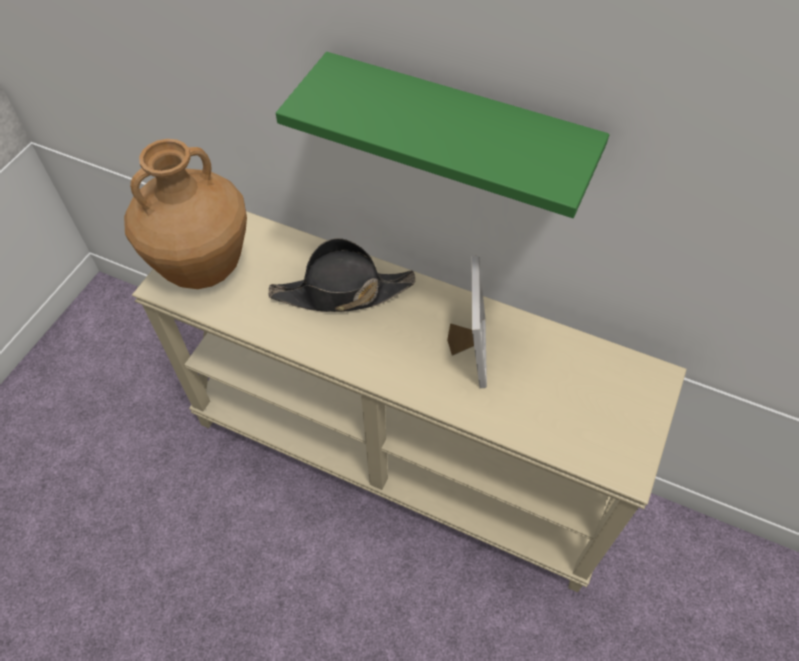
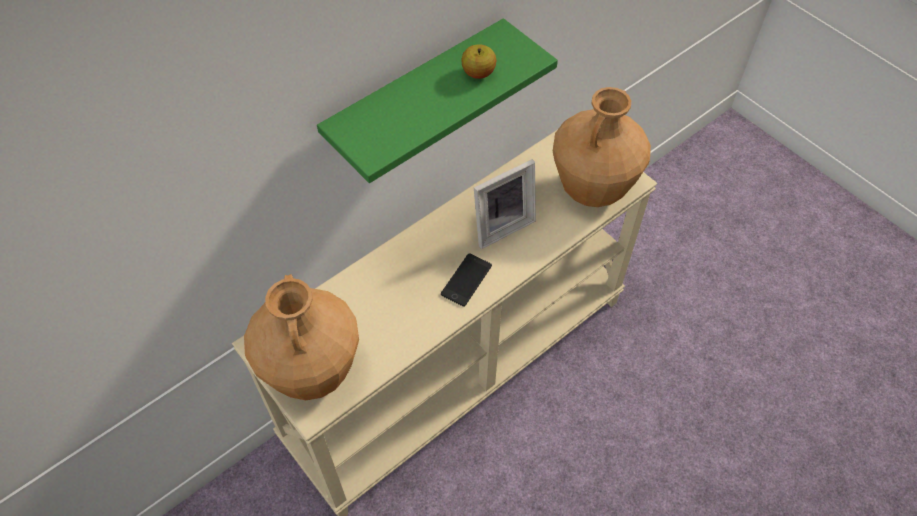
camera: 65 degrees left, 0 degrees up
black hat [268,238,415,312] -> none
picture frame [447,256,487,388] -> picture frame turned 120 degrees clockwise [474,159,536,249]
none -> phone [441,253,492,307]
none -> apple [461,44,496,79]
none -> brown vase [553,87,651,207]

